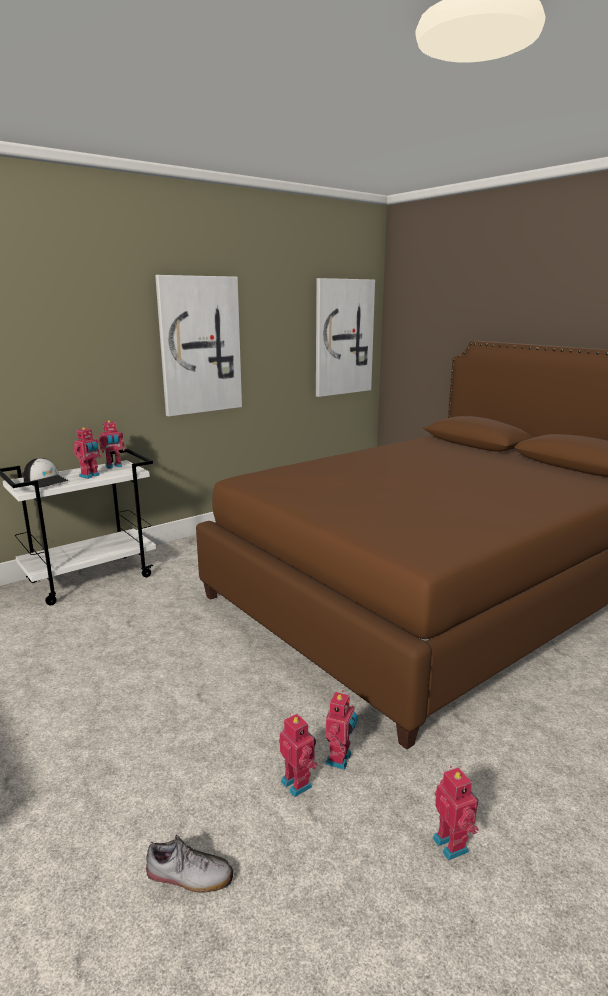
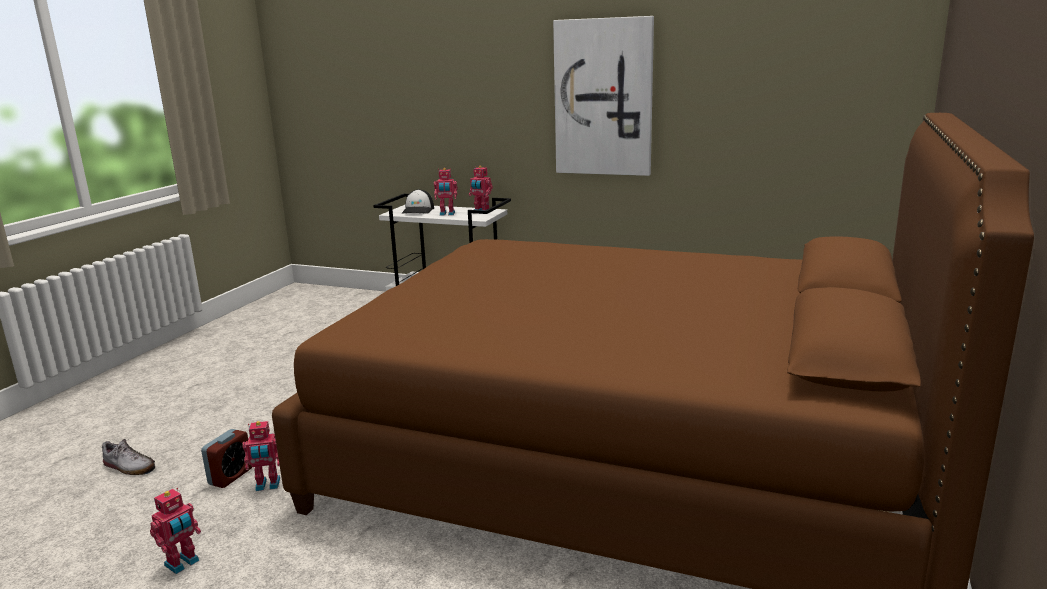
camera: 60 degrees right, 0 degrees up
shoe [146,835,233,893] -> shoe turned 45 degrees counterclockwise [102,439,155,475]
toy robot [279,713,318,797] -> alarm clock [201,429,252,488]
picture [316,278,375,397] -> none

